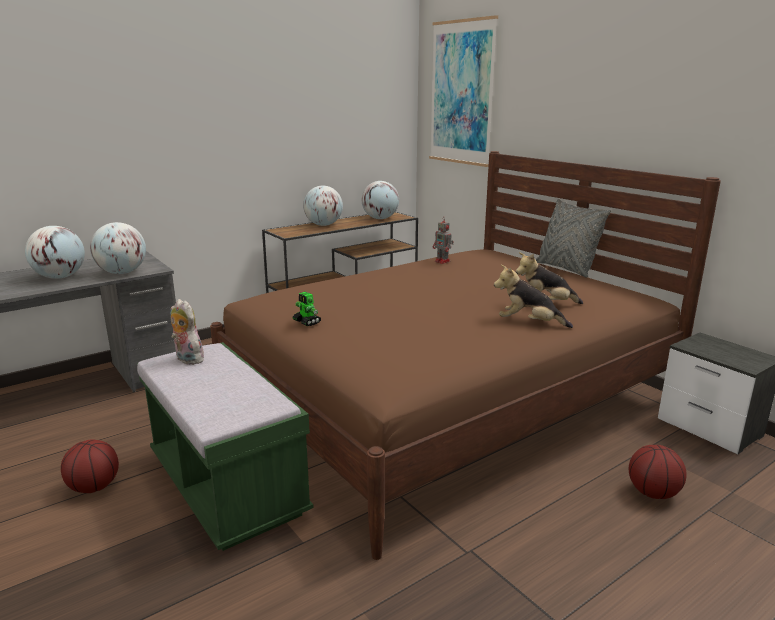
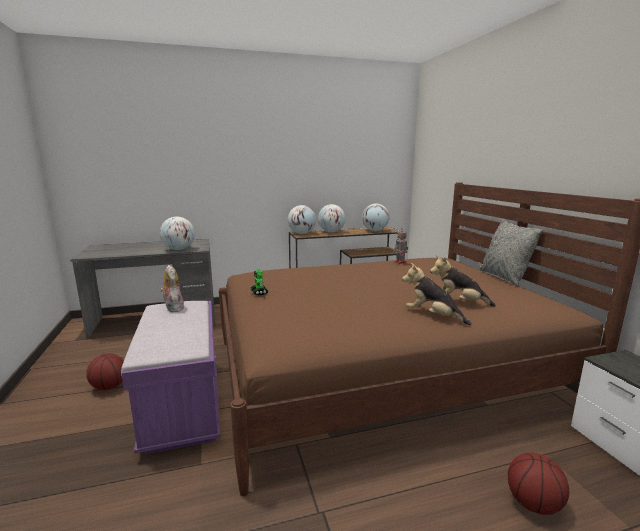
camera: 20 degrees right, 5 degrees down
globe [25,226,85,279] -> globe moved to [288,205,316,234]
green bench [137,342,314,551] -> purple bench [121,301,220,455]
picture [429,15,498,167] -> none

